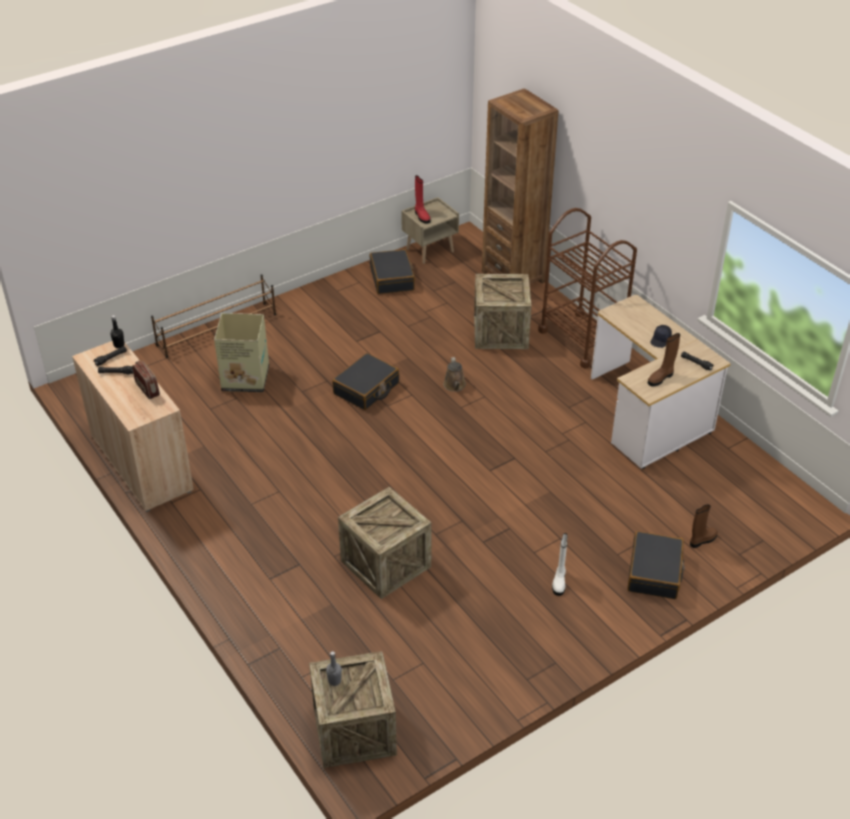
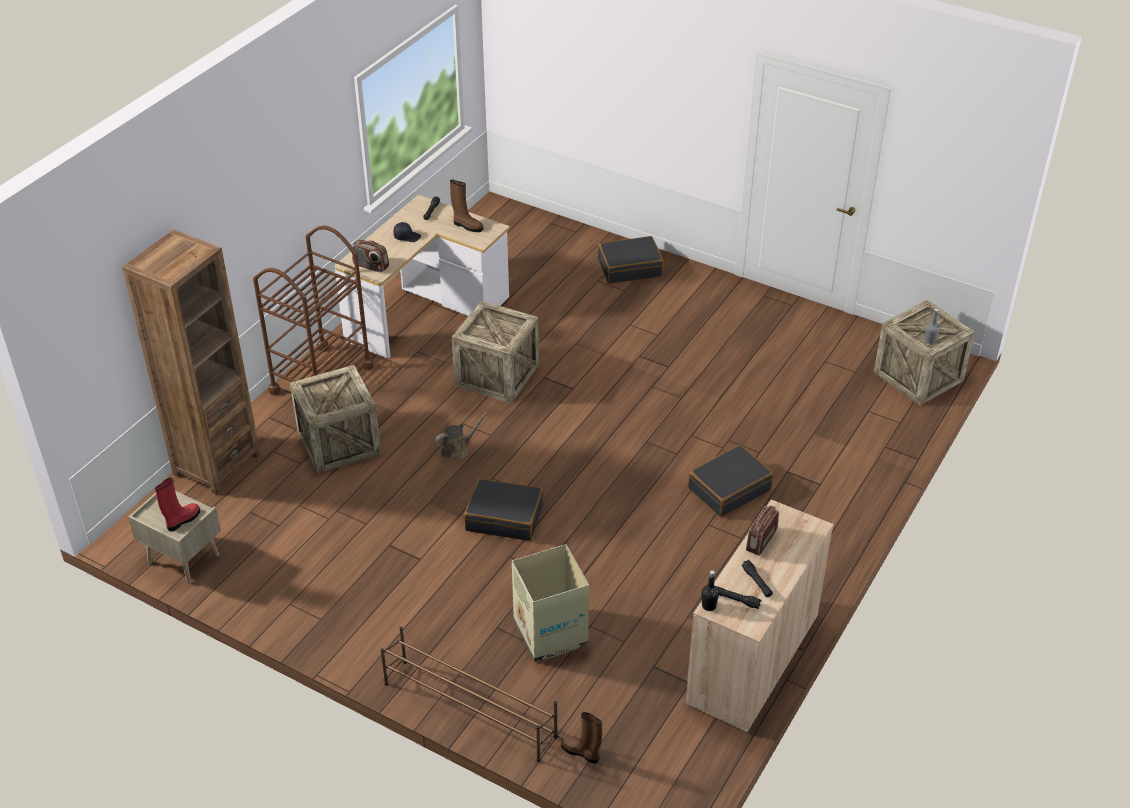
camera: 115 degrees left, 0 degrees up
crate [338,487,432,599] -> crate moved to [452,301,539,404]
black suitcase [369,249,415,294] -> black suitcase moved to [688,445,773,517]
white boot [552,533,568,596] -> none
brown boot [690,504,718,548] -> brown boot moved to [561,712,602,763]
none -> radio [352,239,389,273]

